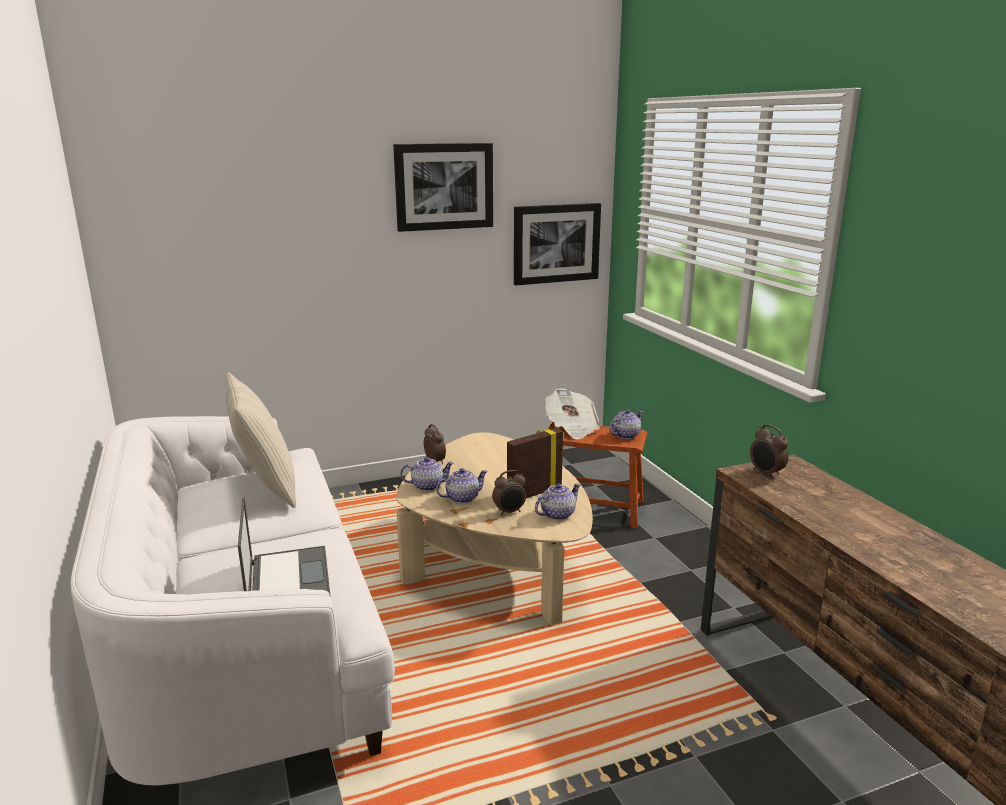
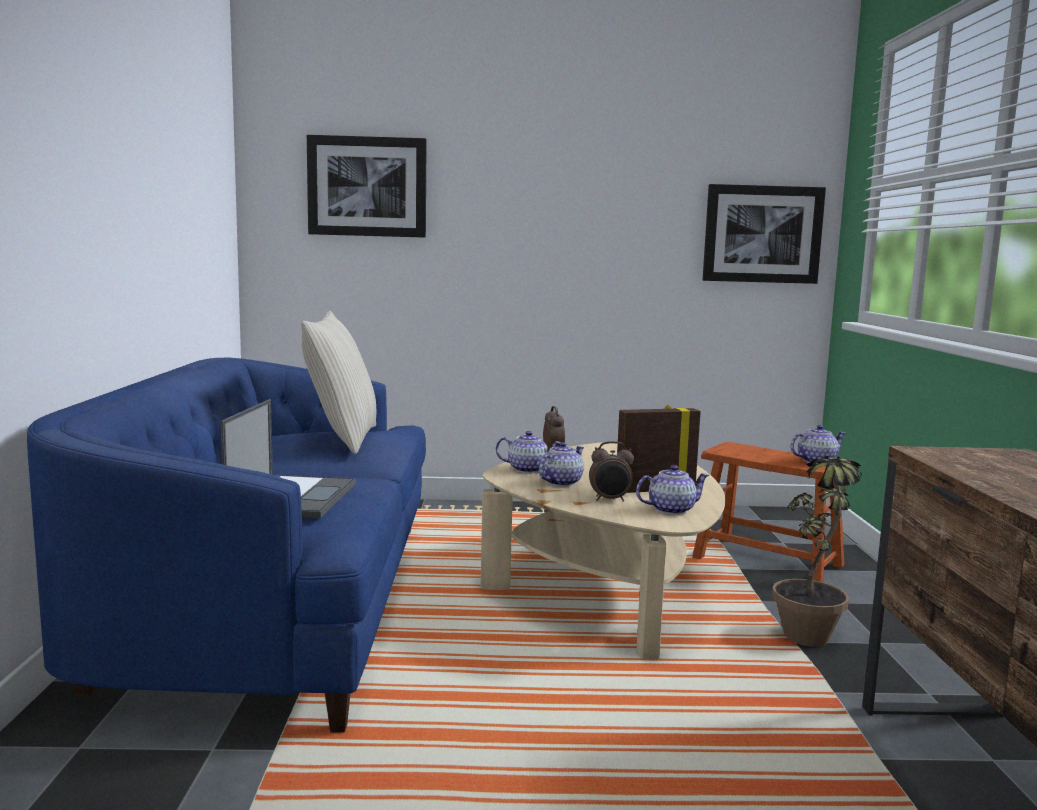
camera: 20 degrees right, 10 degrees down
white sofa [71,416,395,785] -> blue sofa [27,358,426,733]
picture [393,143,493,232] -> picture moved to [307,135,427,238]
teapot [436,468,488,503] -> teapot turned 45 degrees counterclockwise [539,442,584,486]
newspaper [545,388,600,439] -> none
alarm clock [750,424,788,479] -> none
none -> potted plant [772,453,862,647]

